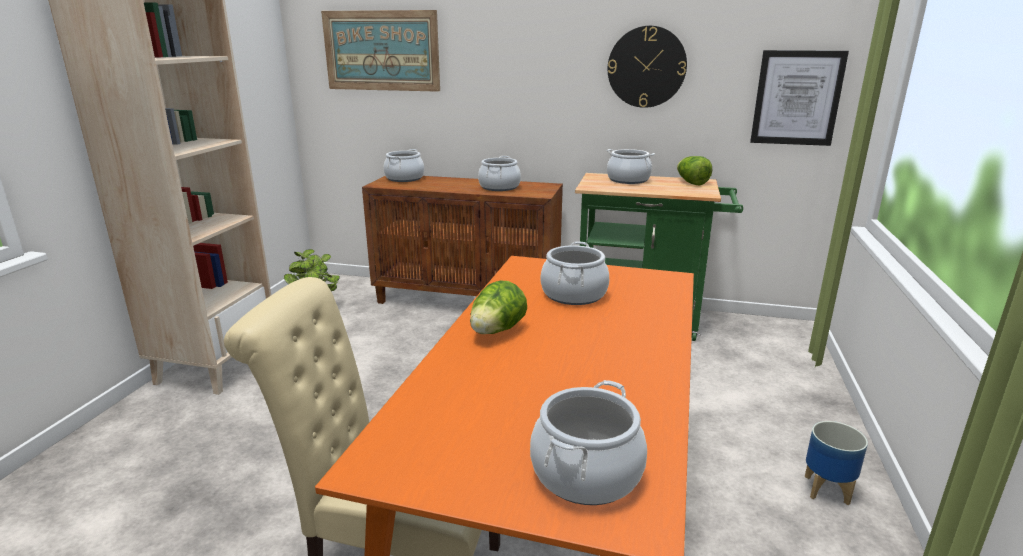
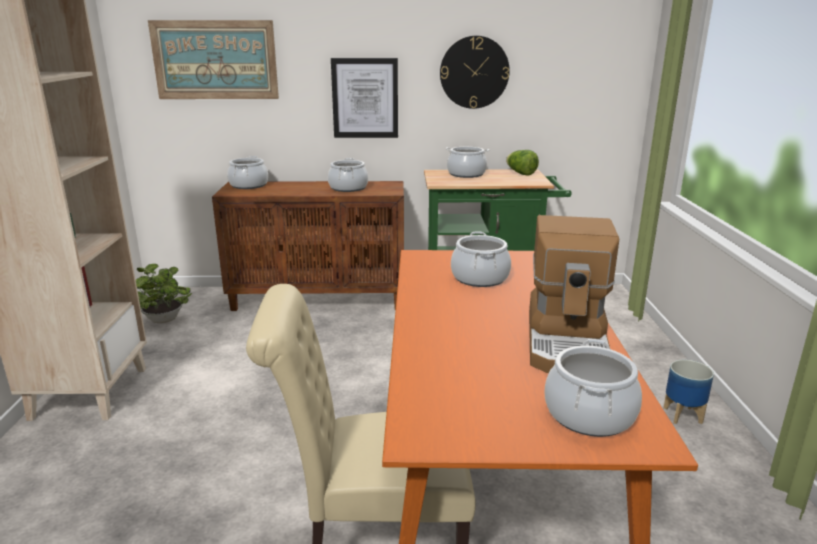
camera: 15 degrees left, 0 degrees up
lettuce [470,280,527,334] -> none
picture [750,50,849,146] -> picture moved to [331,58,398,138]
none -> coffee machine [529,215,619,373]

